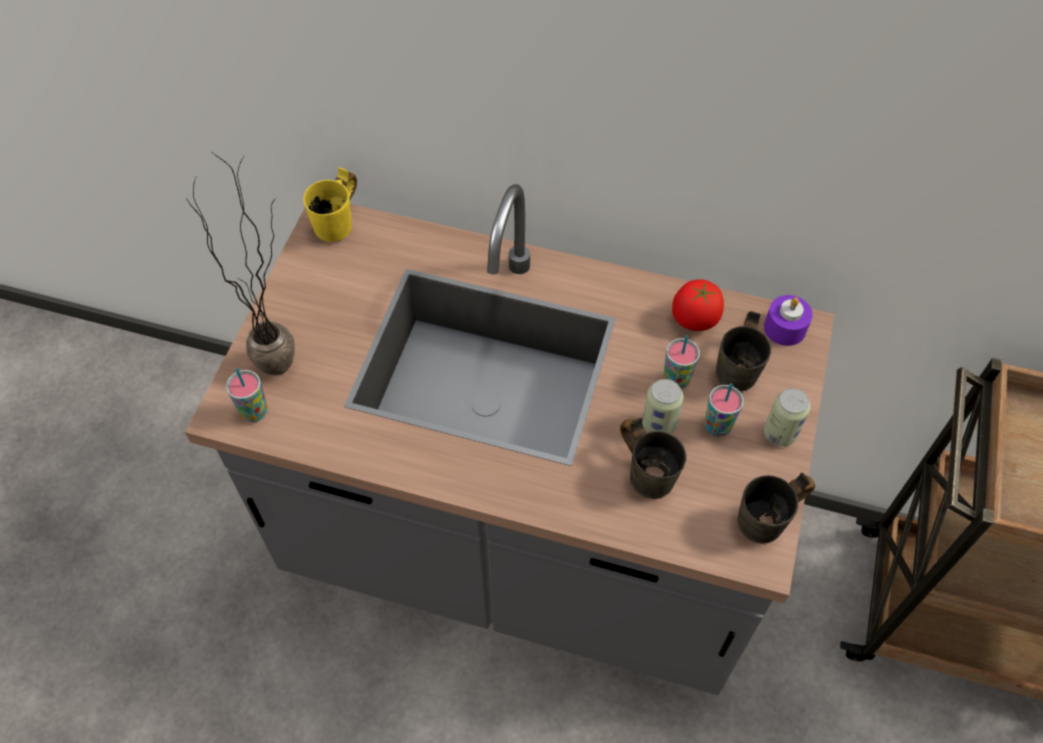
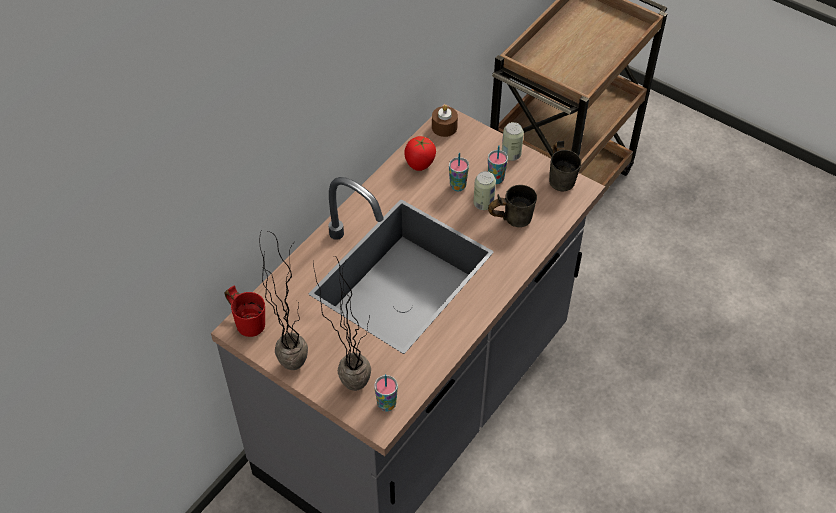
camera: 70 degrees left, 5 degrees down
yellow mug [303,167,357,242] -> red mug [225,285,265,337]
grey mug [716,311,771,391] -> none
purple candle [764,295,813,346] -> brown candle [432,105,458,137]
none -> potted plant [260,231,308,370]

